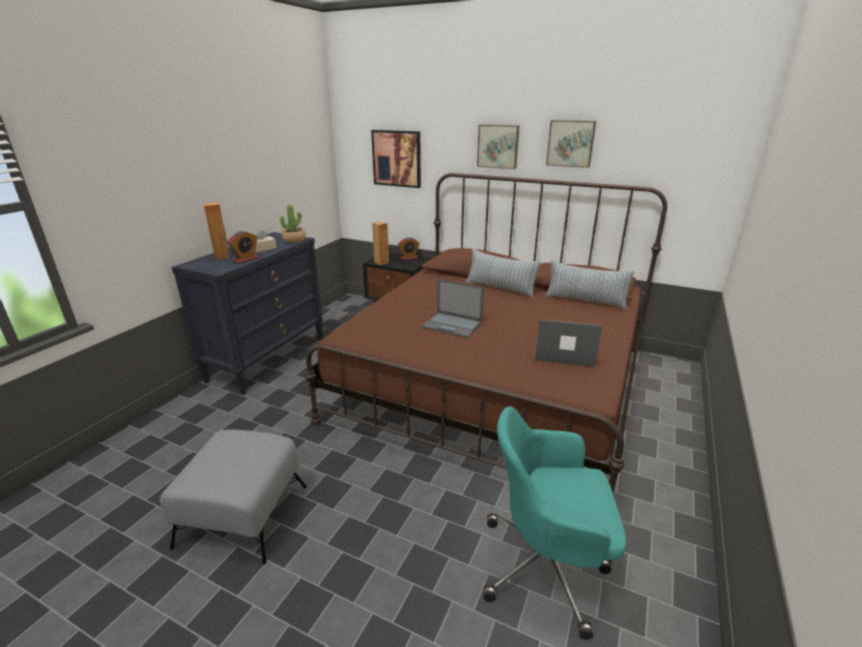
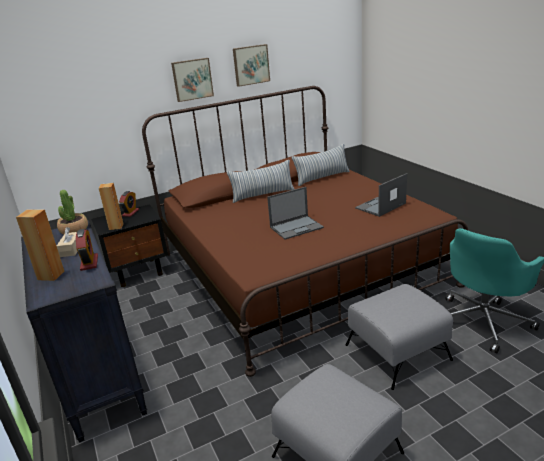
camera: 50 degrees left, 0 degrees up
picture [371,130,421,188] -> none
none -> grey ottoman [346,284,453,390]

